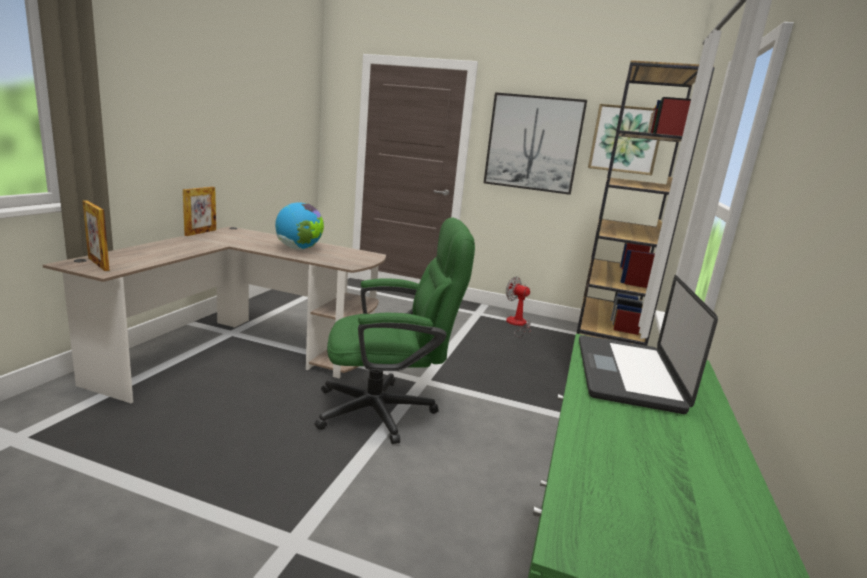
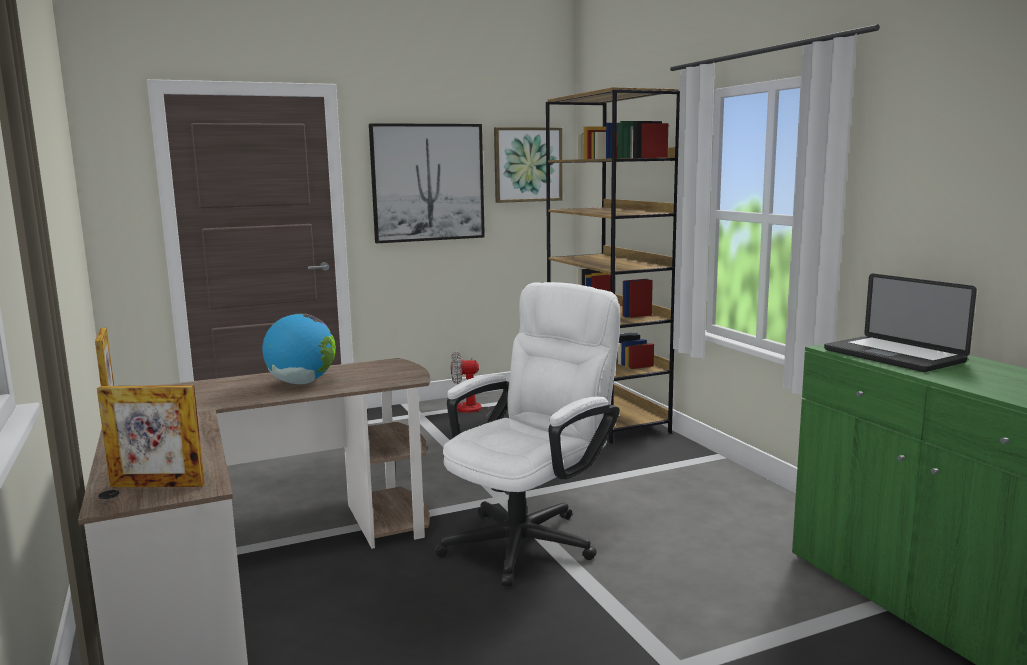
camera: 40 degrees left, 5 degrees down
green office chair [315,217,475,444] -> white office chair [435,282,620,586]

